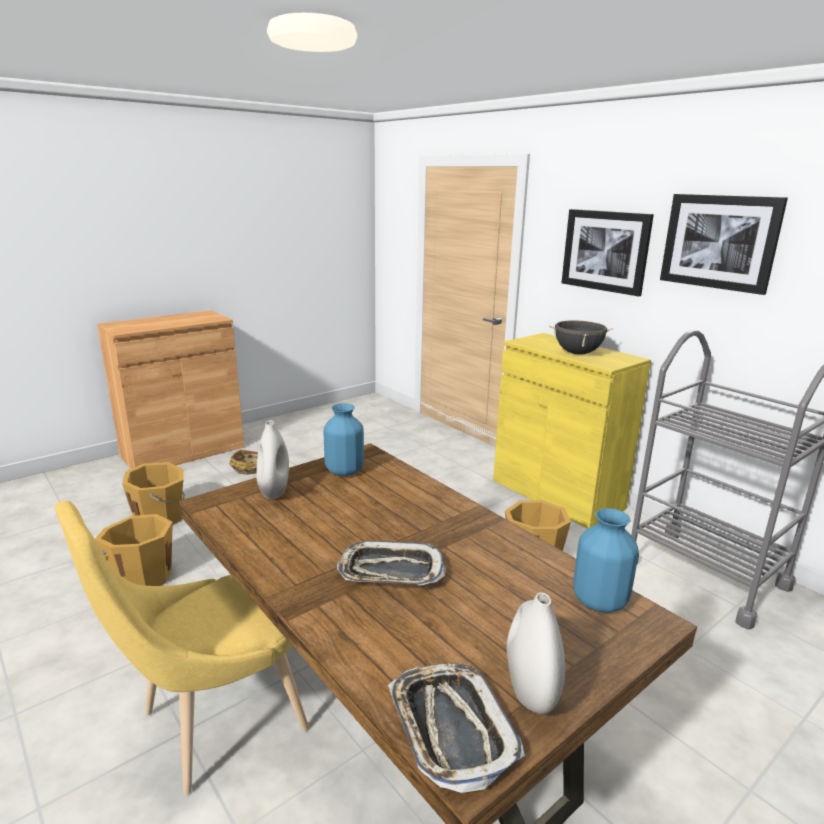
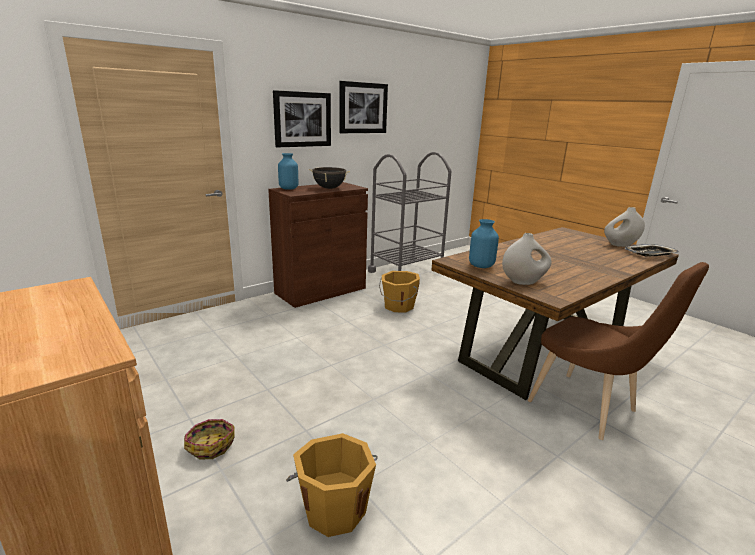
camera: 90 degrees left, 0 degrees up
yellow chair [55,500,309,795] -> brown chair [528,262,709,440]
orange bucket [95,514,173,586] -> none
tray [337,541,446,585] -> none
yellow cabinet [493,333,651,528] -> brown cabinet [268,182,368,308]
blue vase [573,508,639,613] -> blue vase moved to [278,153,298,190]

